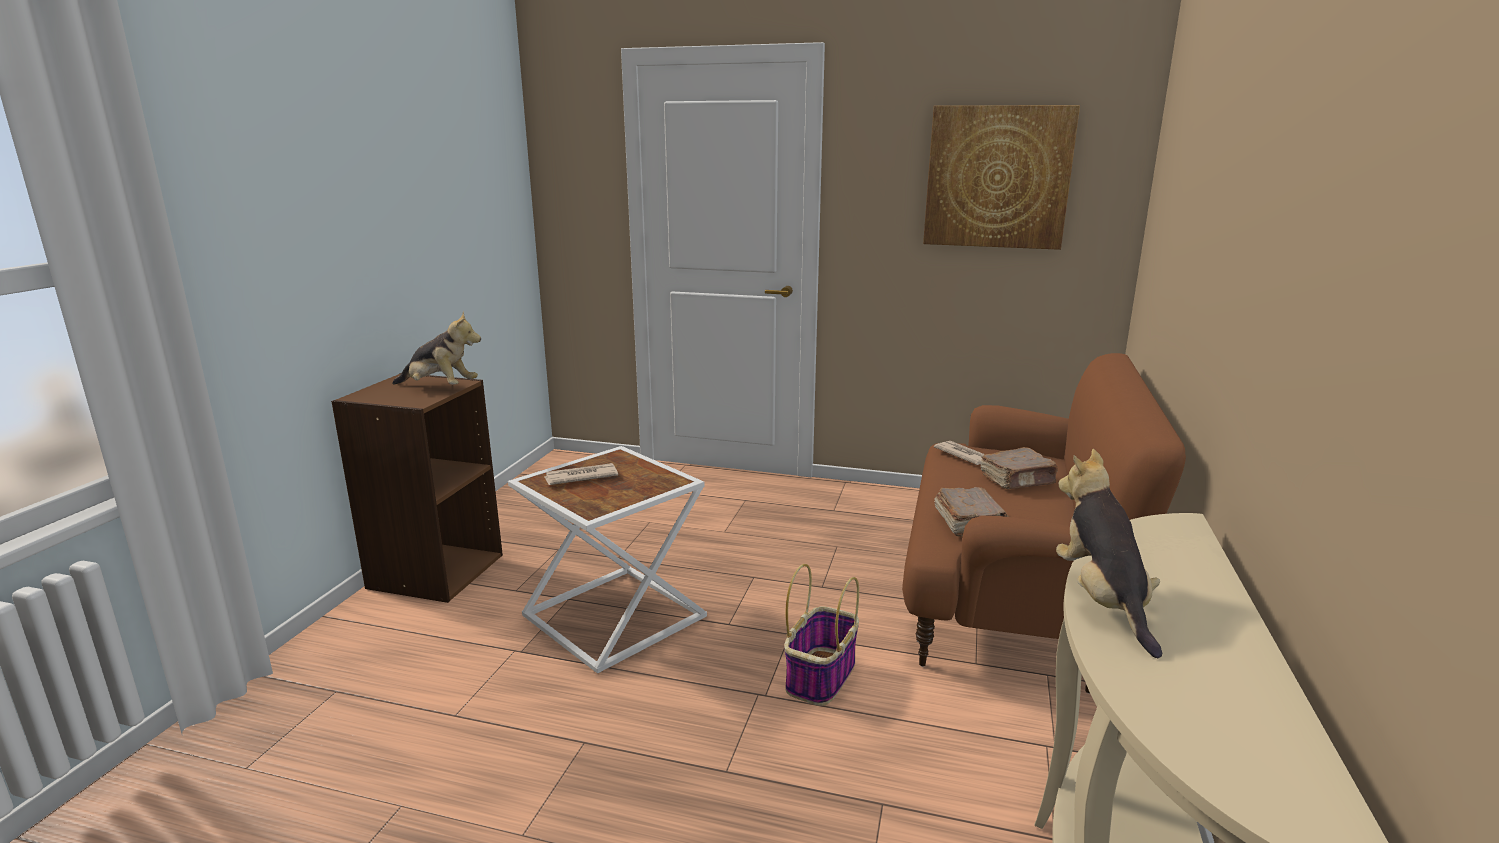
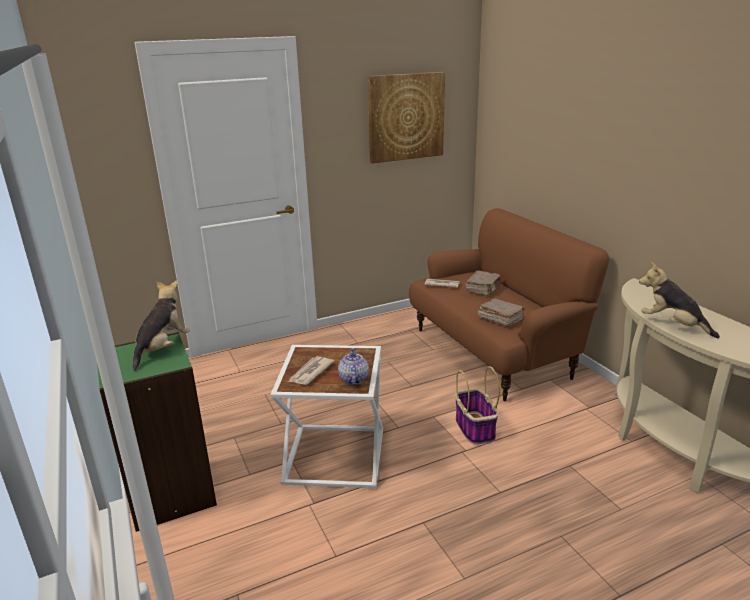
camera: 40 degrees left, 5 degrees up
brown bookcase [331,373,503,603] -> green bookcase [97,332,217,532]
plush toy [392,311,481,385] -> plush toy turned 45 degrees counterclockwise [133,280,190,371]
none -> teapot [338,348,369,385]

